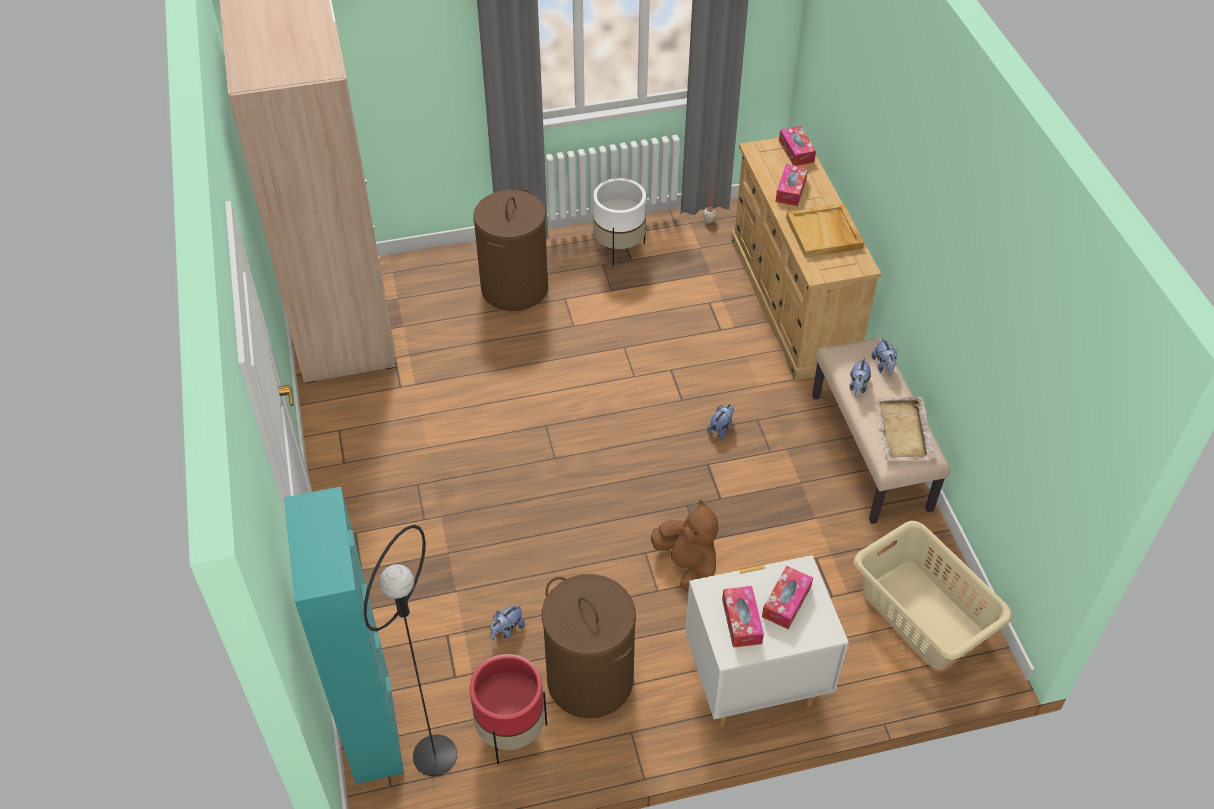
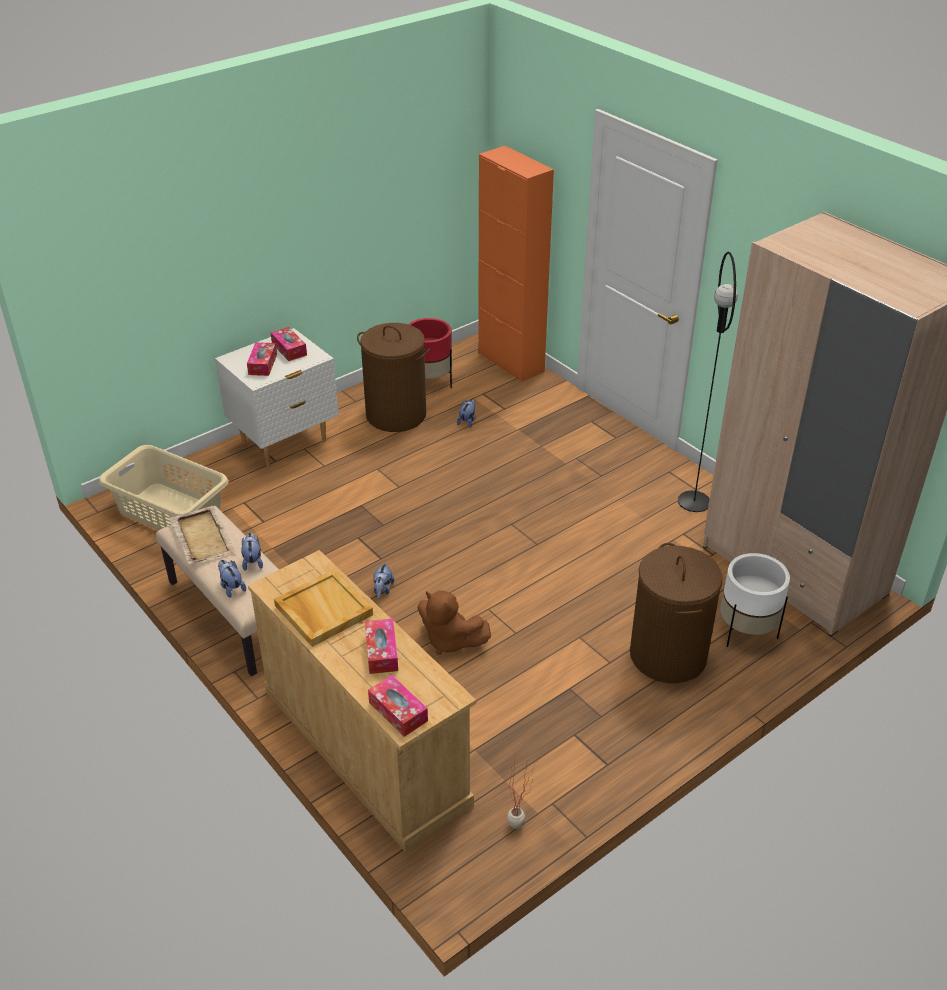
camera: 155 degrees right, 10 degrees down
turquoise cabinet [284,487,404,784] -> orange cabinet [478,146,554,382]
black floor lamp [364,525,457,776] -> black floor lamp moved to [678,252,738,512]
white planter [593,178,646,267] -> white planter moved to [720,553,790,647]
brown plush toy [651,500,718,592] -> brown plush toy moved to [418,590,491,655]

